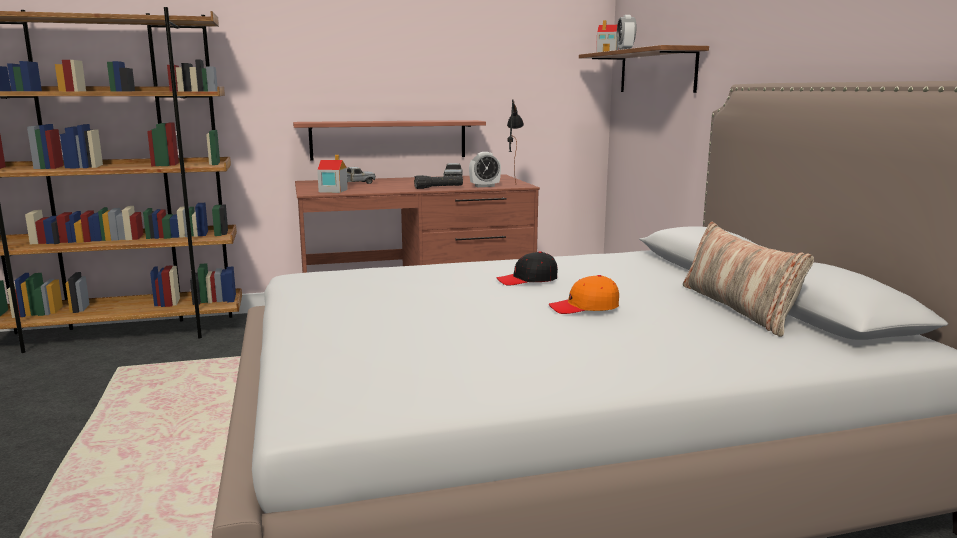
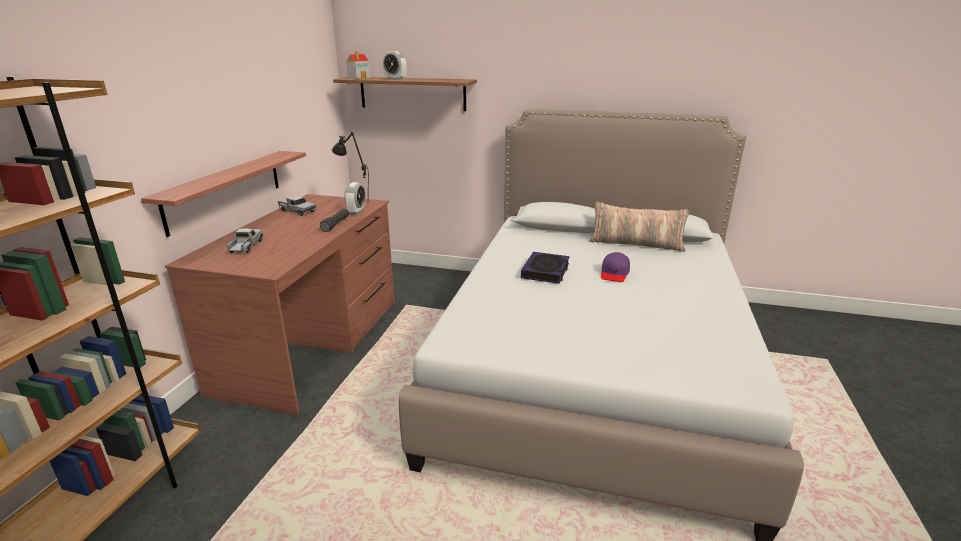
camera: 60 degrees left, 10 degrees up
toy house [317,155,348,193] -> none
black cap [497,251,558,285] -> book [521,252,569,284]
orange cap [549,275,619,314] -> purple cap [601,252,630,282]

